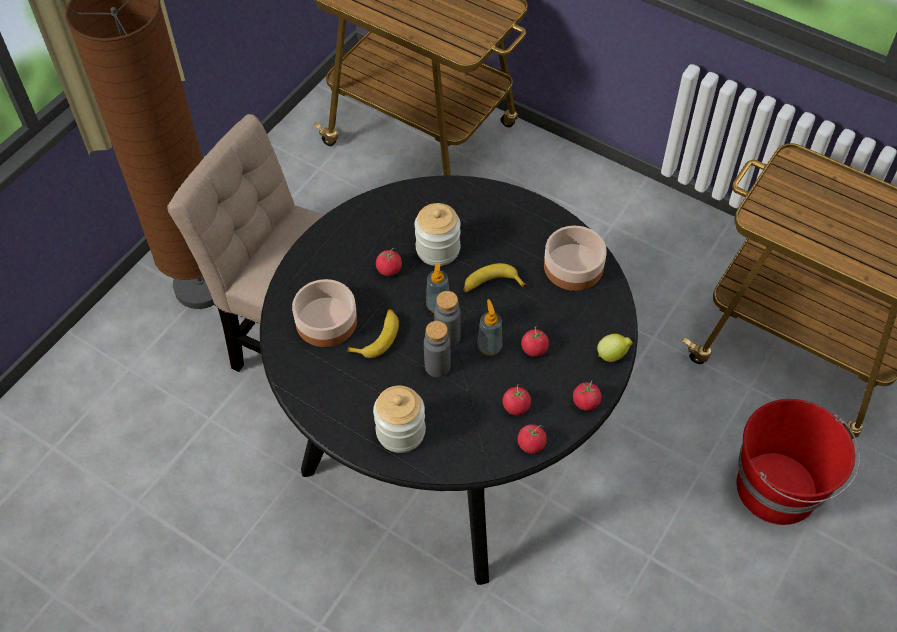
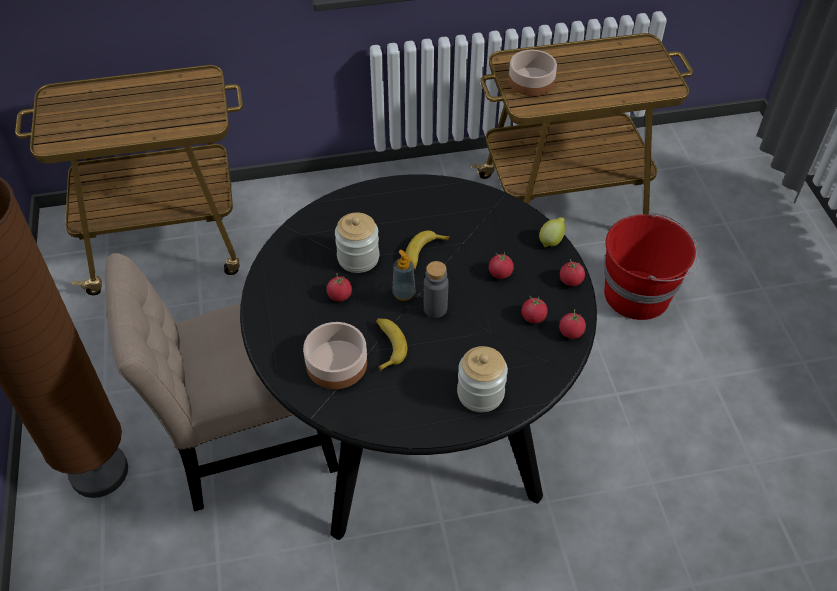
camera: 45 degrees left, 5 degrees down
grey bottle [424,321,451,377] -> none
soap dispenser [478,299,502,355] -> none
bowl [544,226,607,291] -> bowl moved to [509,50,557,96]

